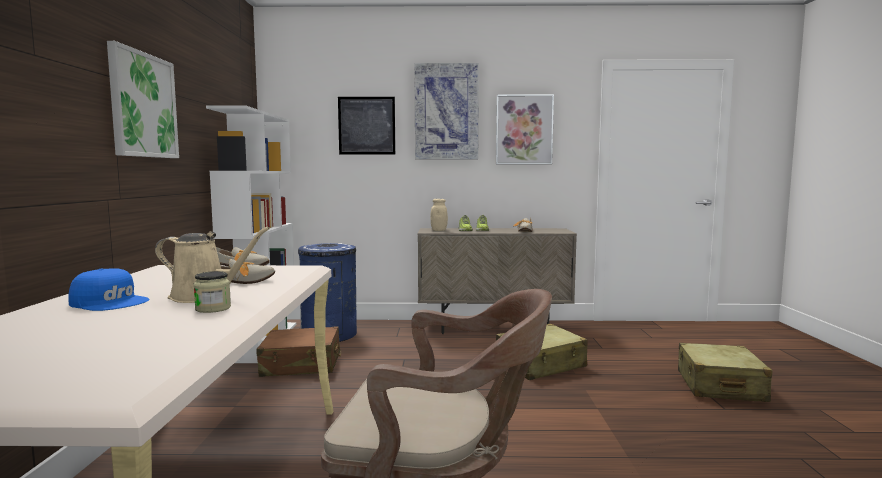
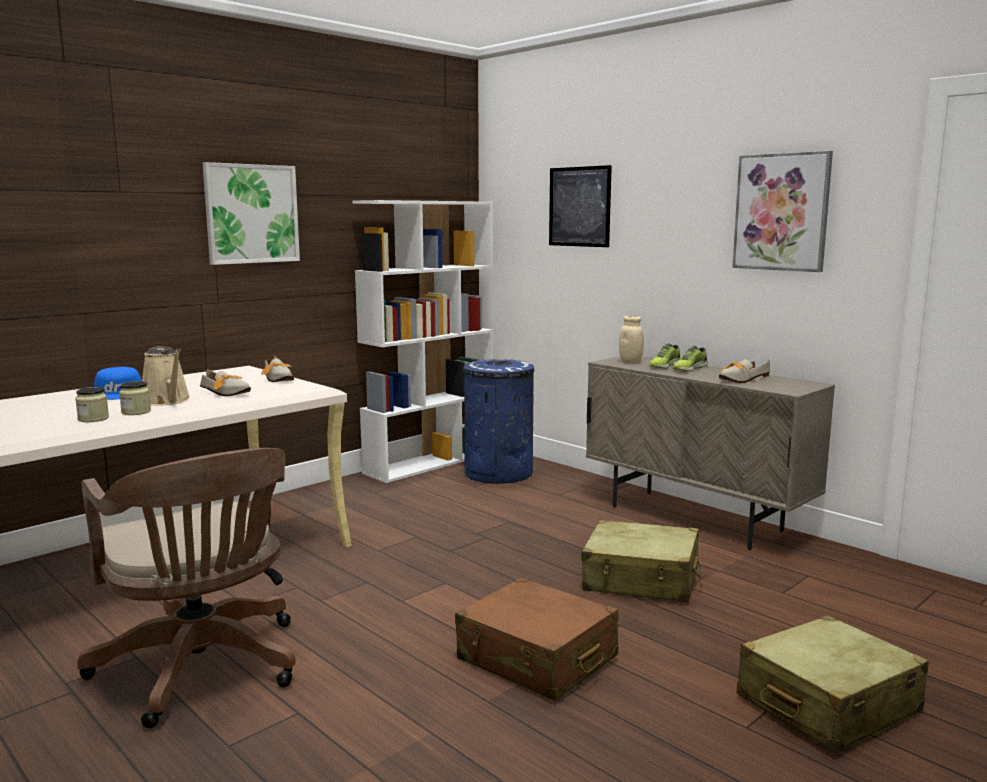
camera: 45 degrees right, 5 degrees up
brown suitcase [256,326,341,377] -> brown suitcase moved to [455,577,618,701]
picture [414,63,479,159] -> none
none -> jar [75,387,109,422]

